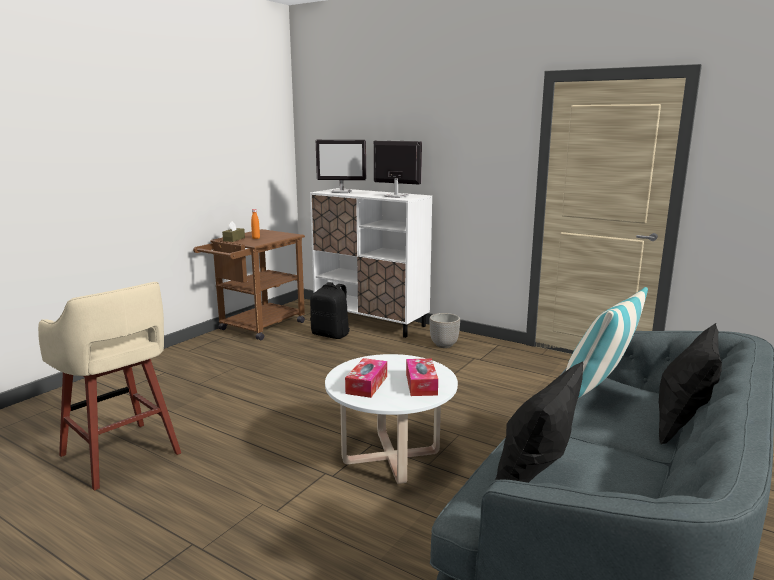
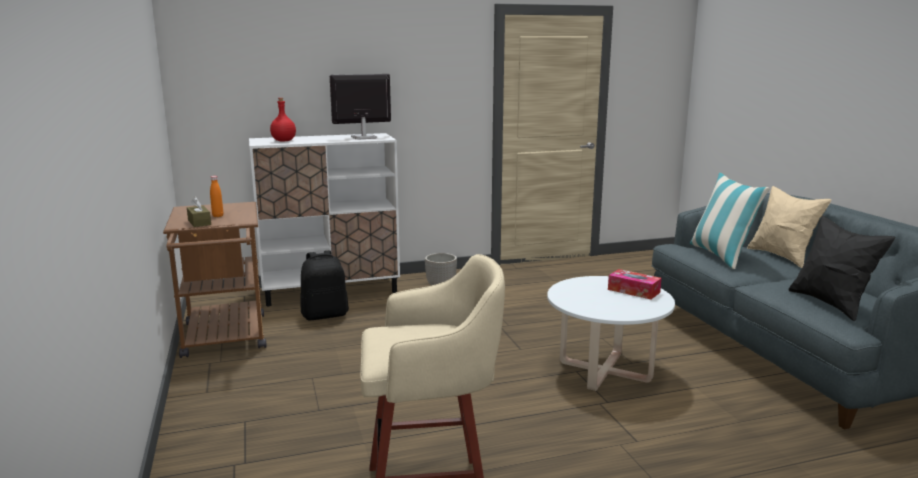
camera: 50 degrees left, 0 degrees up
monitor [316,140,366,193] -> red bottle [270,98,296,142]
tissue box [345,358,387,398] -> none
black pillow [659,323,722,444] -> beige pillow [747,186,832,268]

